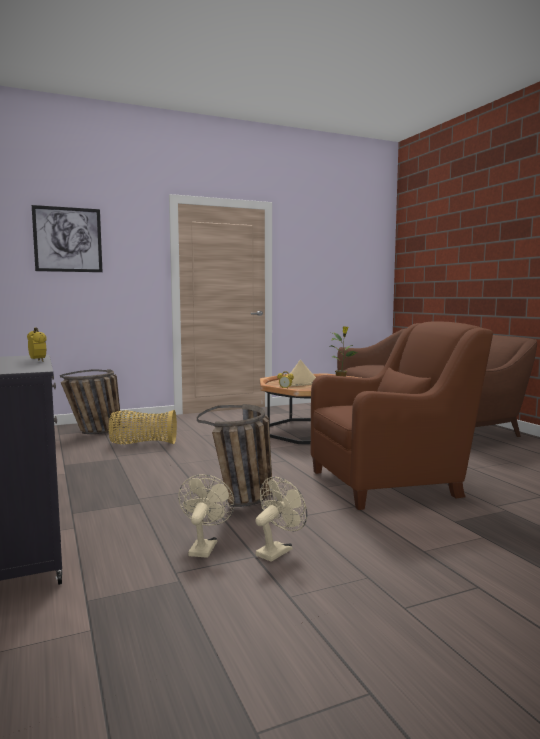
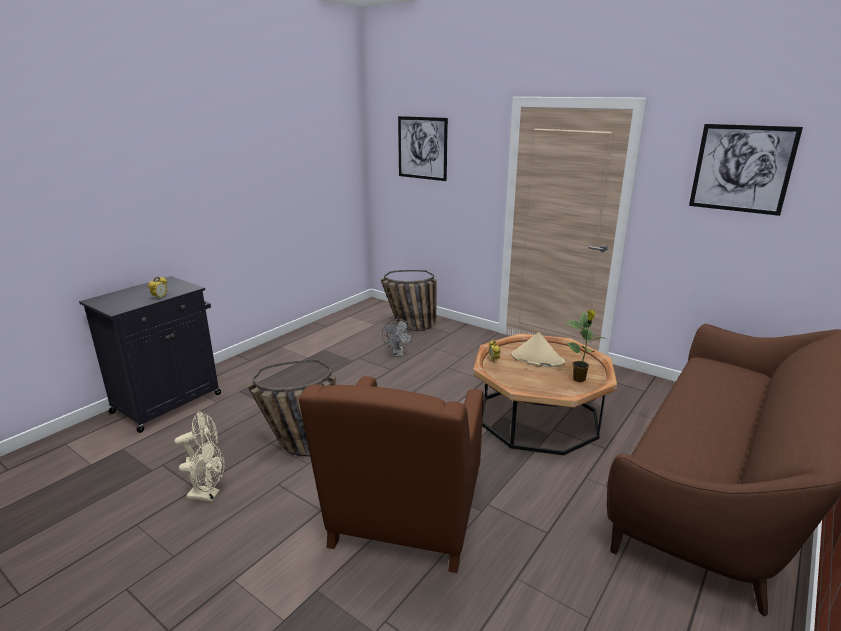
camera: 60 degrees right, 15 degrees up
basket [109,410,177,445] -> grey fan [382,319,413,357]
brown armchair [311,321,493,510] -> brown armchair turned 60 degrees clockwise [299,376,484,573]
none -> picture [689,124,803,216]

